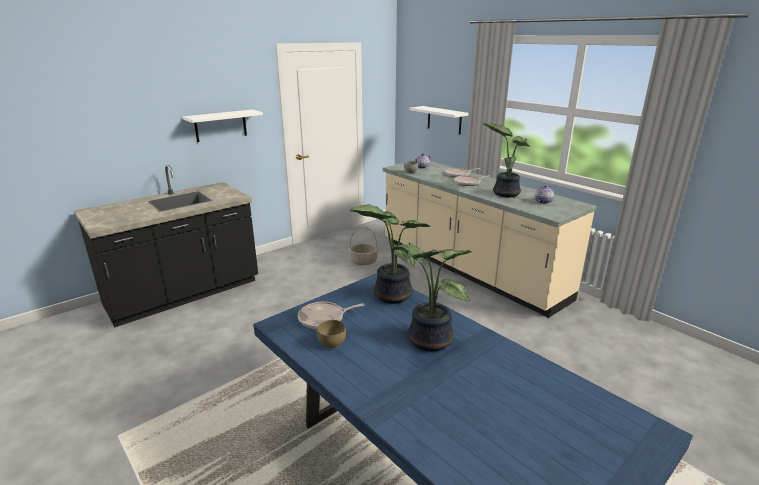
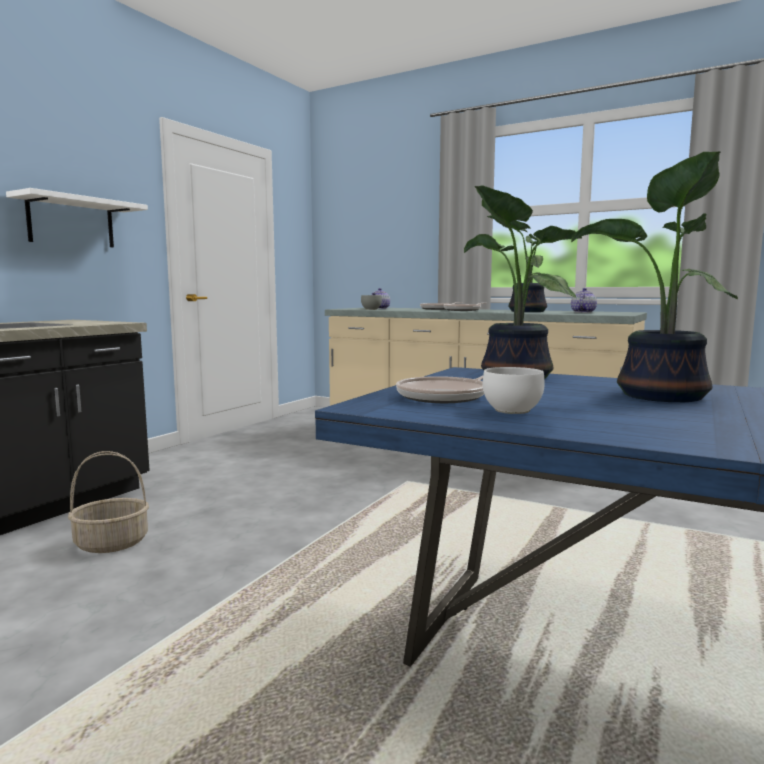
camera: 20 degrees left, 15 degrees down
brown bowl [317,320,346,348] -> white bowl [483,367,545,414]
basket [349,227,378,265] -> basket moved to [68,451,149,553]
white shelf [410,106,469,135] -> none

